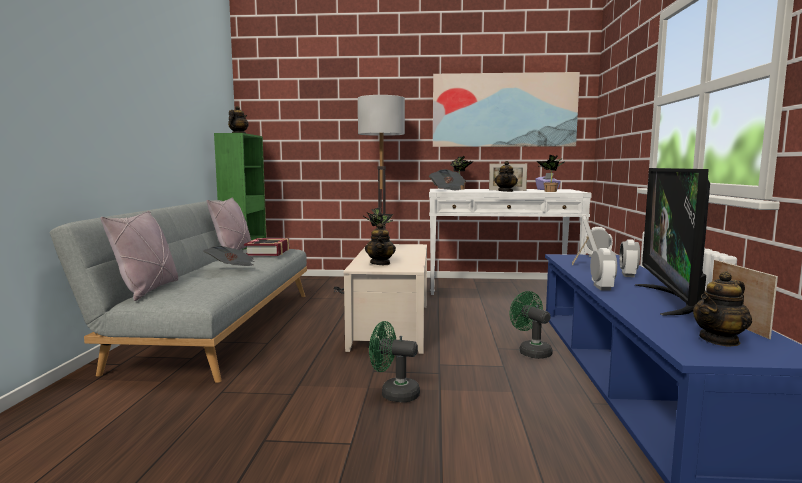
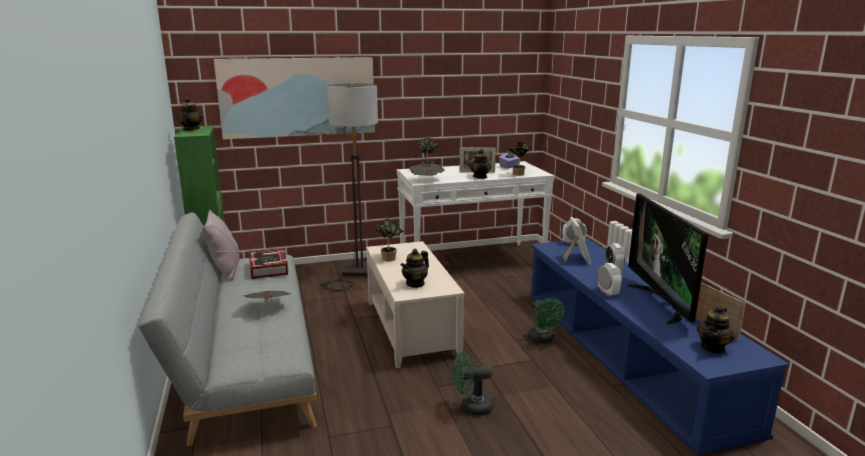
camera: 20 degrees left, 10 degrees up
purple pillow [100,211,178,301] -> none
teapot [365,223,396,265] -> teapot turned 60 degrees clockwise [401,249,429,288]
picture [433,72,580,147] -> picture moved to [214,57,375,139]
green fan [510,291,552,359] -> green fan turned 150 degrees counterclockwise [528,297,565,343]

